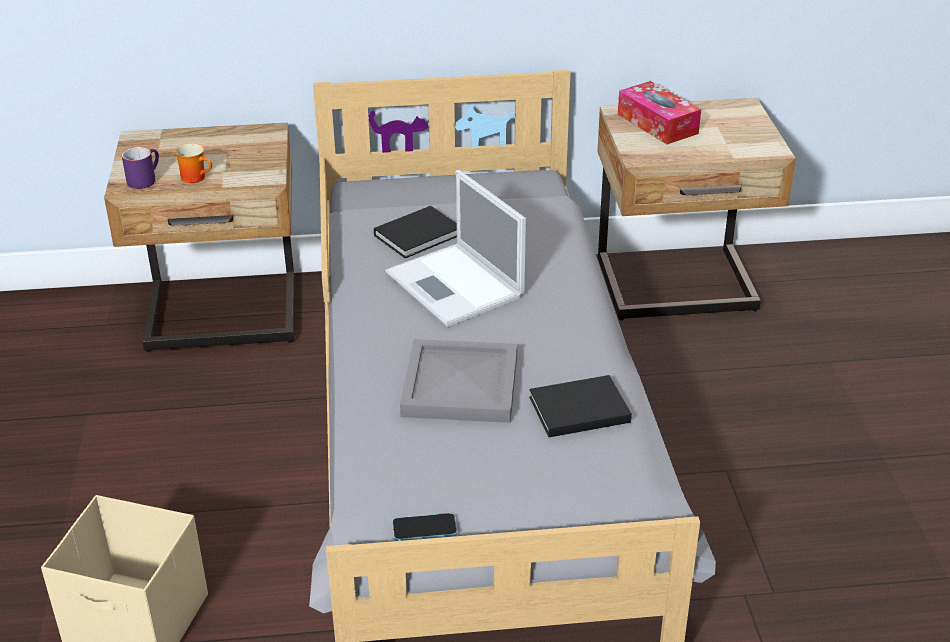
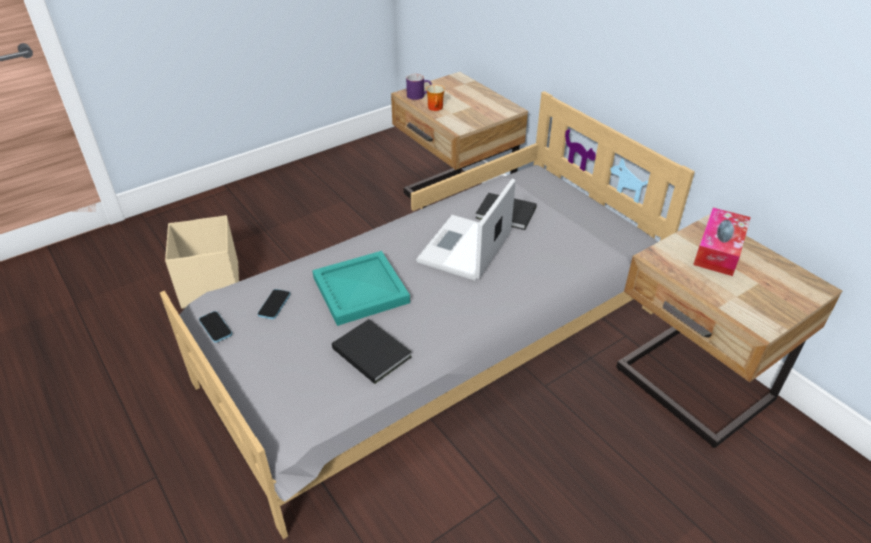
camera: 60 degrees right, 5 degrees up
grey tray [400,339,517,423] -> turquoise tray [312,251,410,326]
none -> phone [258,289,290,319]

